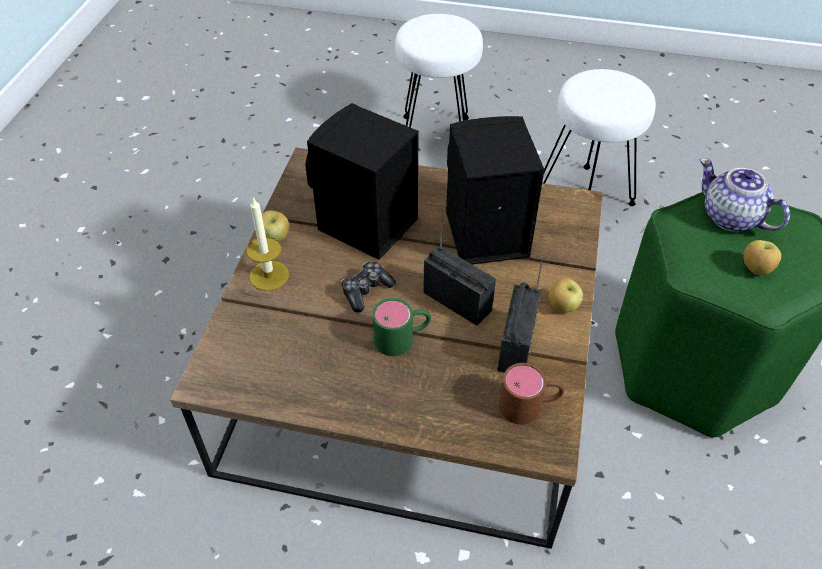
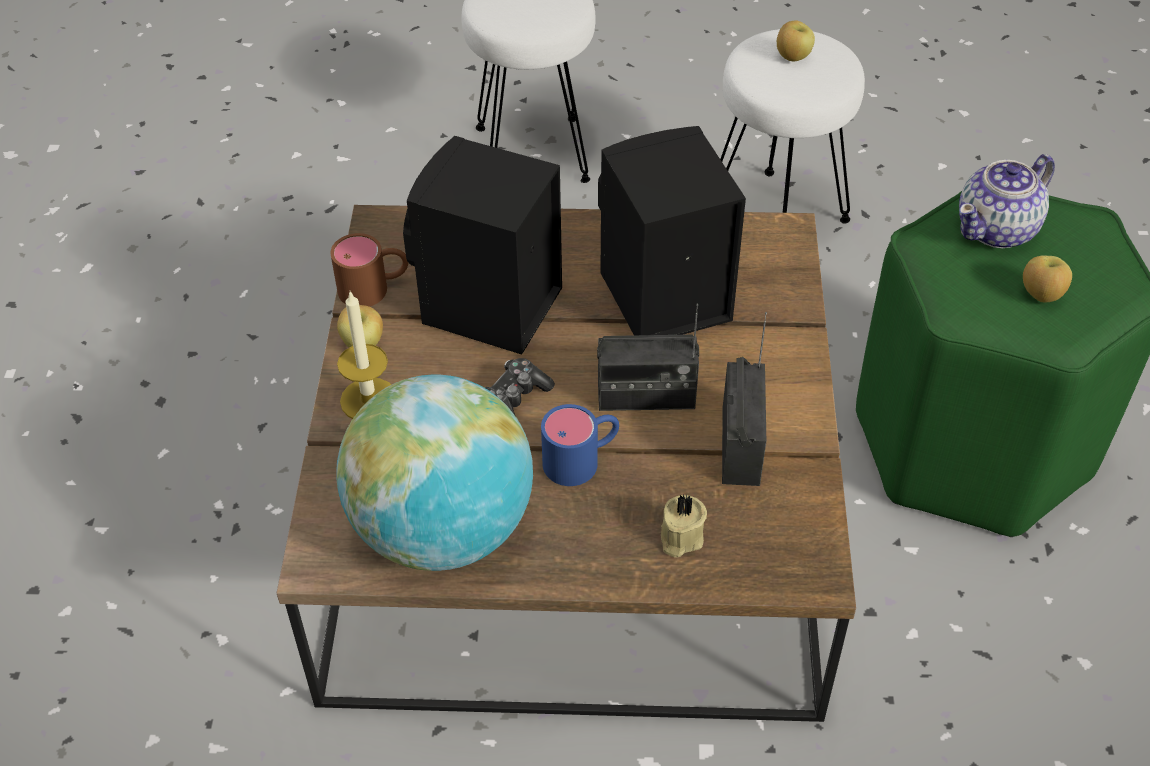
camera: 10 degrees left, 0 degrees up
green mug [372,298,431,356] -> blue mug [541,404,619,486]
radio [423,210,496,326] -> radio turned 150 degrees clockwise [597,303,699,411]
brown mug [499,363,565,425] -> brown mug moved to [331,233,408,307]
apple [549,278,583,313] -> apple moved to [777,20,815,62]
teapot [700,158,790,232] -> teapot turned 75 degrees counterclockwise [959,154,1055,248]
none -> globe [336,375,533,571]
none -> beige candle [661,494,707,558]

